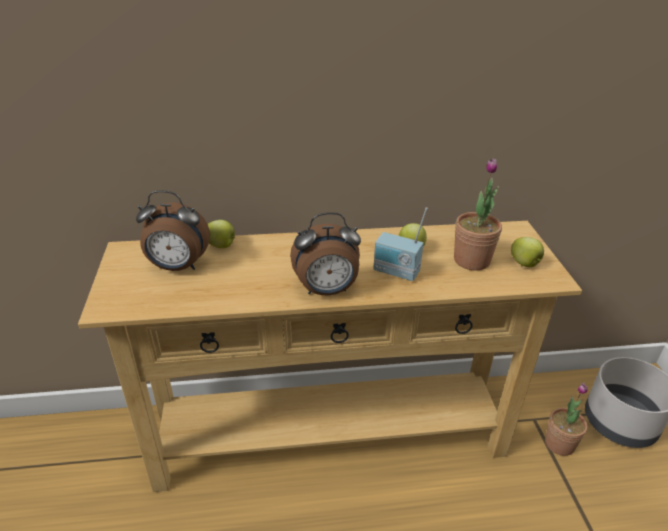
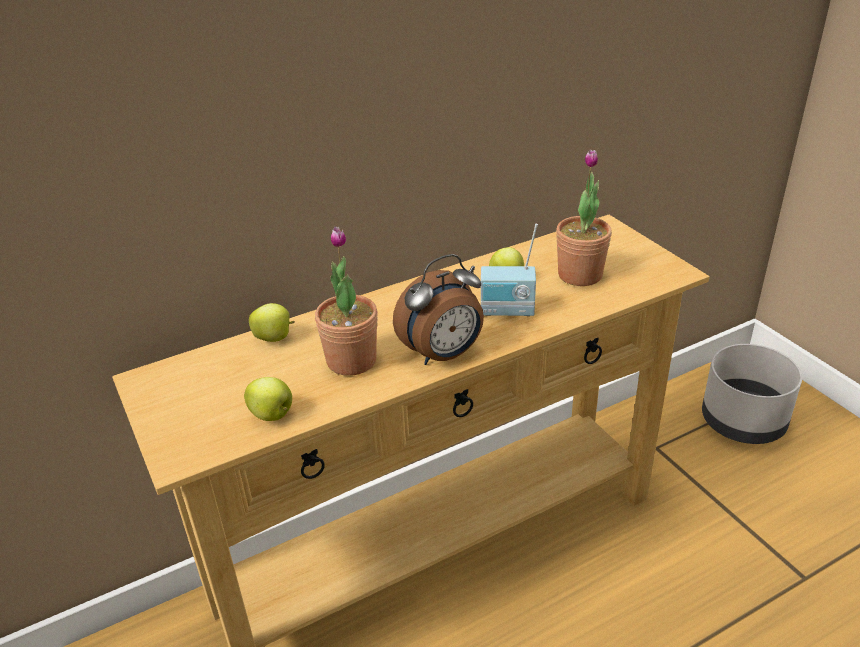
camera: 20 degrees left, 0 degrees up
alarm clock [136,190,210,271] -> none
apple [511,237,544,267] -> apple moved to [244,377,292,421]
potted plant [545,383,588,456] -> potted plant moved to [315,227,378,376]

